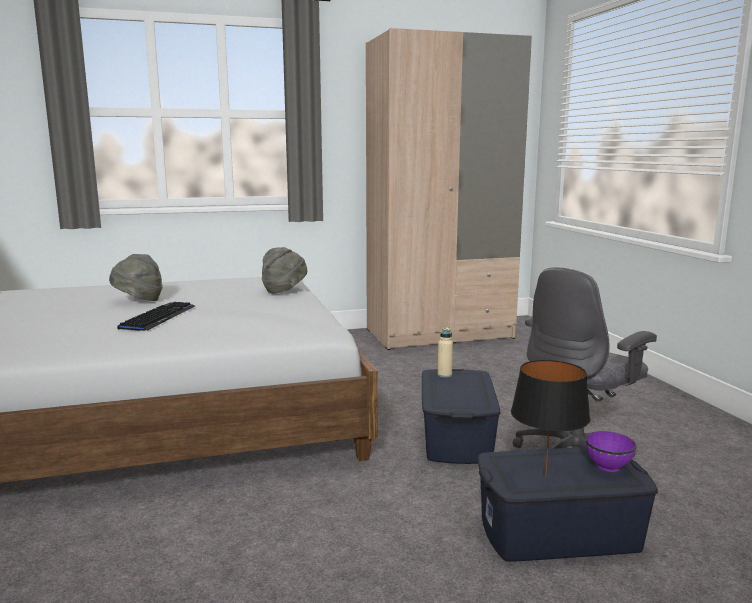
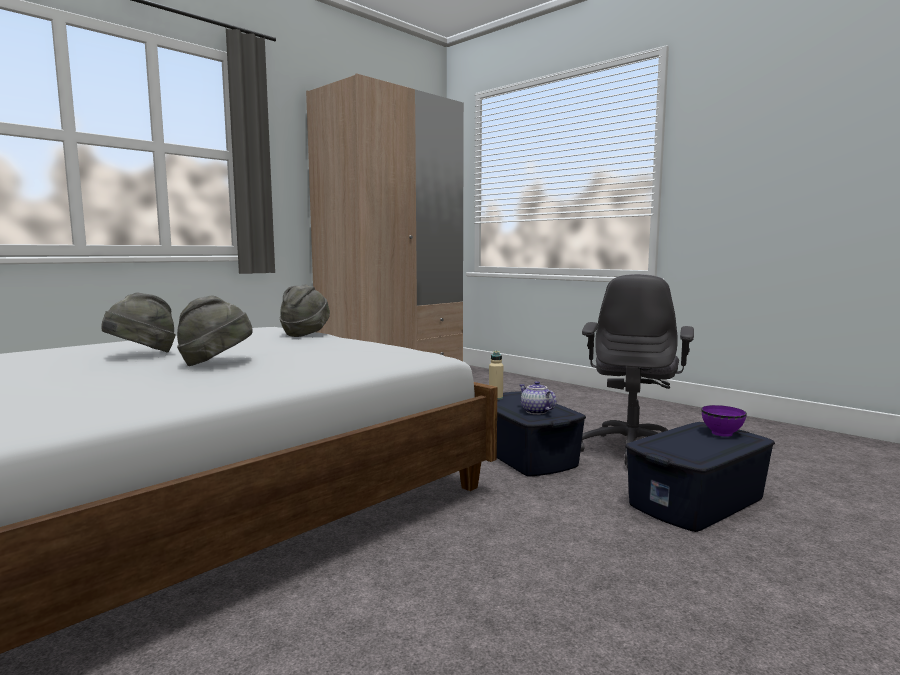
camera: 30 degrees left, 5 degrees down
keyboard [117,302,195,331] -> grey hat [177,296,253,366]
black table lamp [511,360,590,478] -> none
none -> teapot [520,381,556,415]

